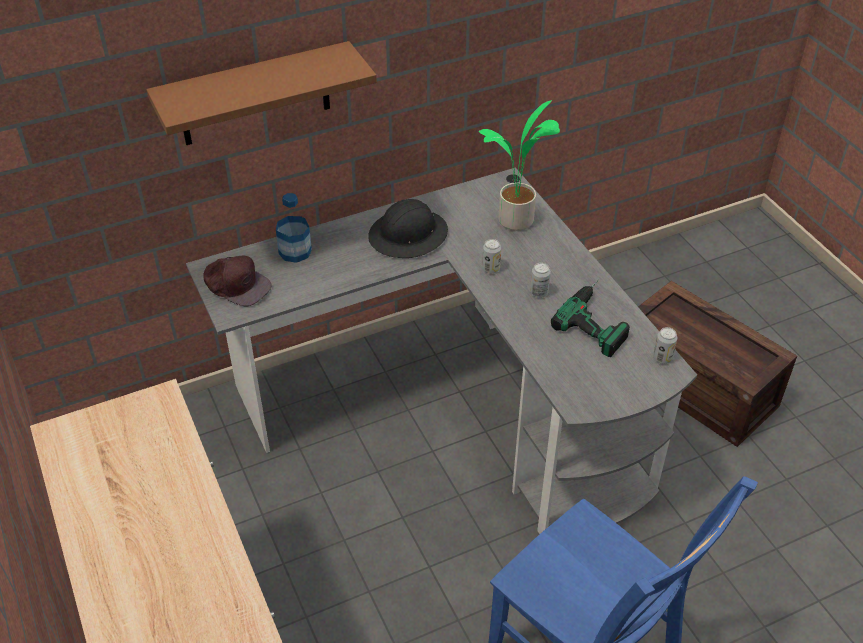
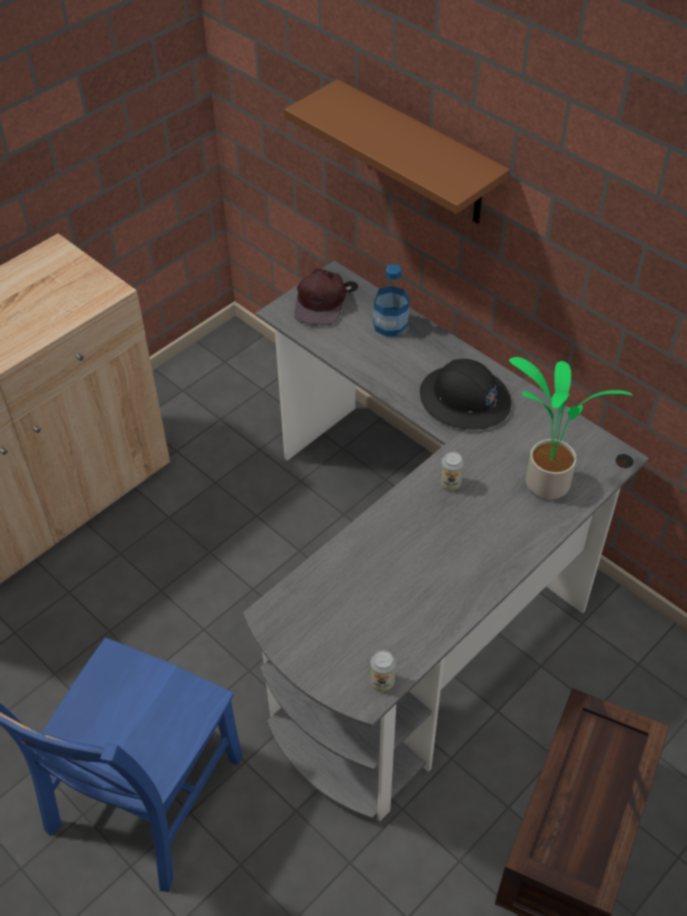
camera: 70 degrees right, 5 degrees up
can [530,263,551,298] -> none
power drill [551,279,630,357] -> none

